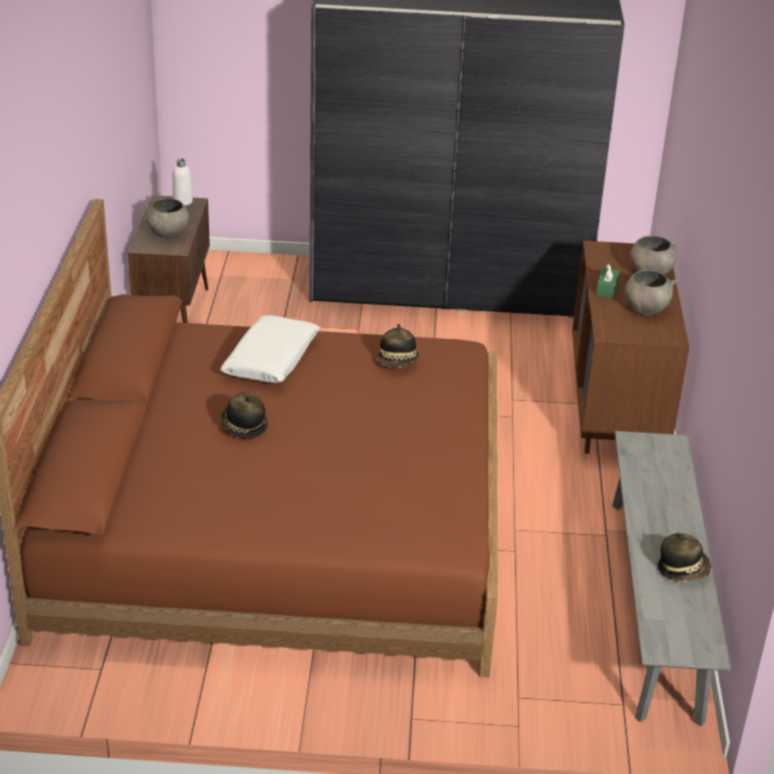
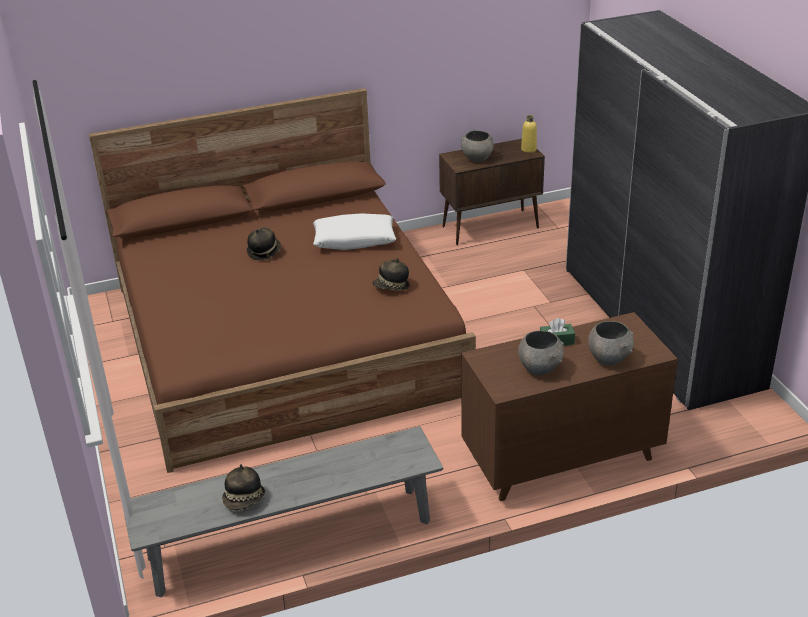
camera: 70 degrees right, 0 degrees up
white bottle [173,159,193,206] -> yellow bottle [521,115,537,153]

